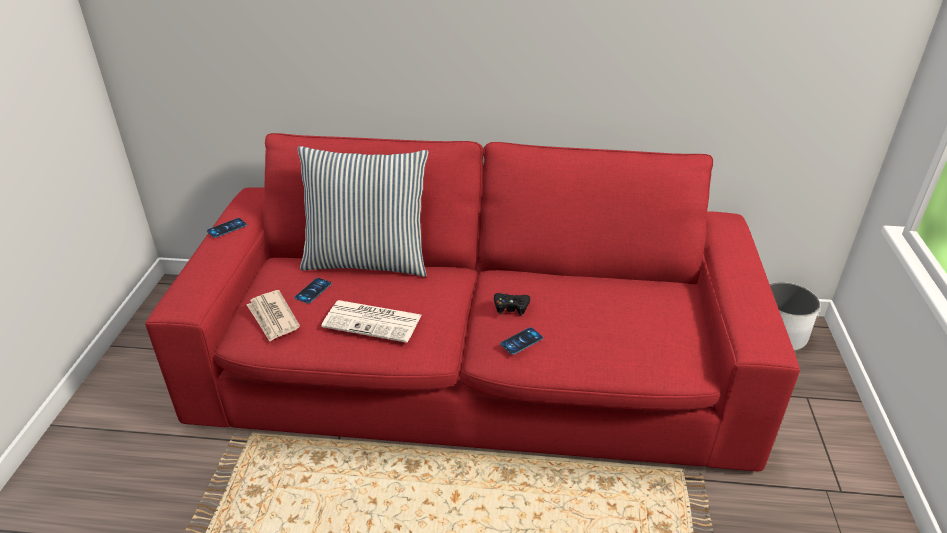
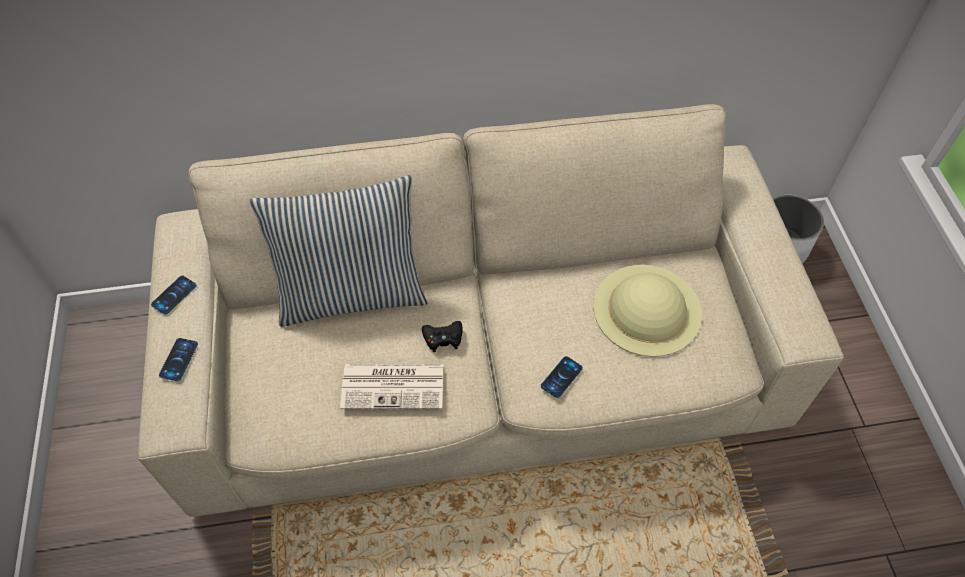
camera: 15 degrees left, 20 degrees up
red sofa [145,133,800,471] -> beige sofa [138,104,844,517]
newspaper [247,290,300,342] -> none
phone [294,278,332,303] -> phone moved to [159,338,198,381]
black game controller [494,293,530,316] -> black game controller moved to [422,321,463,352]
none -> beige hat [593,265,702,357]

